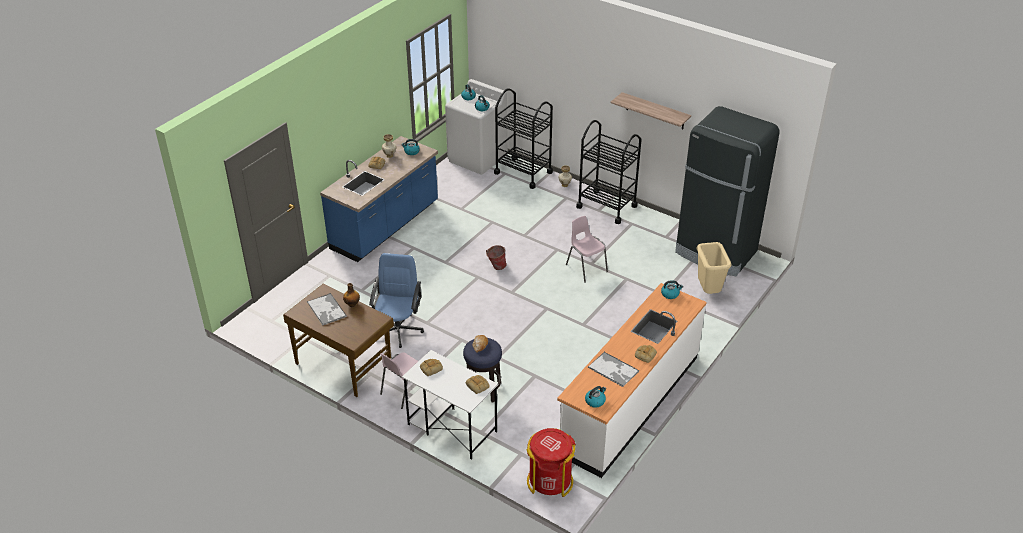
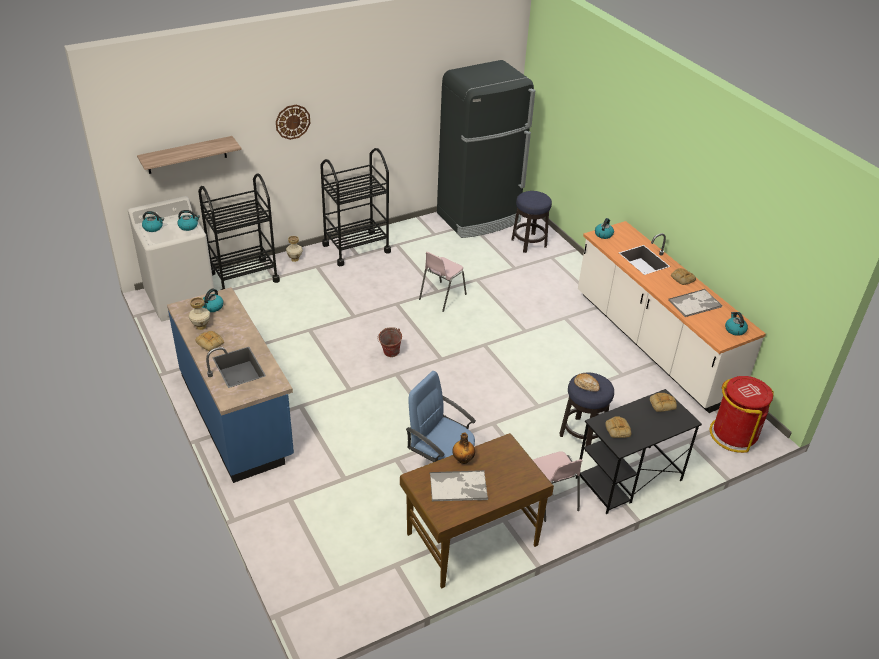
camera: 65 degrees left, 0 degrees up
white desk [402,350,498,459] -> black desk [576,389,702,514]
pink chair [566,216,608,283] -> pink chair turned 45 degrees counterclockwise [419,252,467,312]
shelf [610,92,691,129] -> shelf moved to [137,136,242,174]
beige trash can [697,242,731,294] -> stool [511,191,552,253]
none -> wall clock [276,105,310,140]

